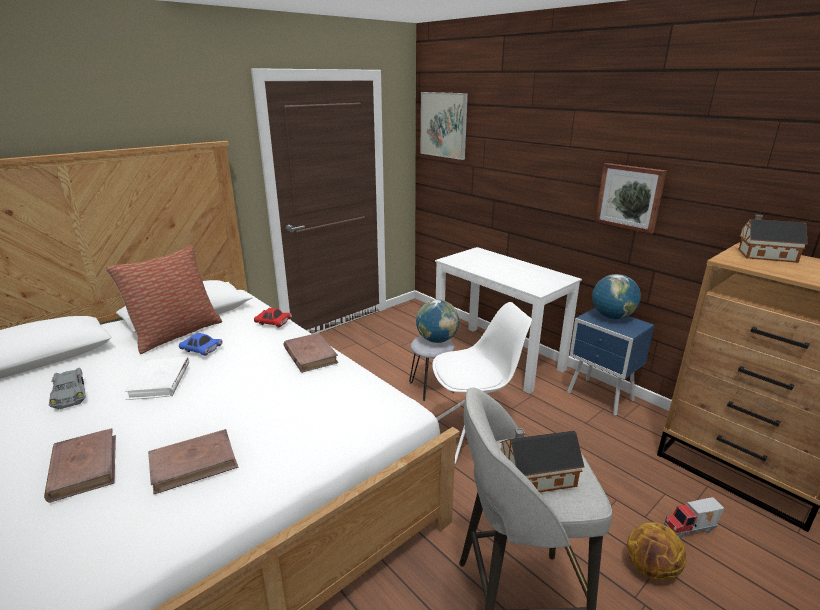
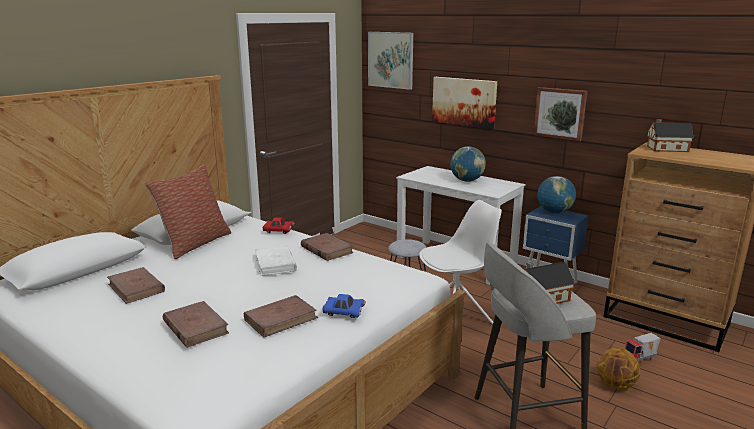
camera: 10 degrees left, 5 degrees down
grey toy car [49,368,86,410] -> brown book [107,267,165,304]
white book [125,357,189,400] -> white book moved to [255,246,297,276]
blue toy car [179,333,222,356] -> blue toy car moved to [323,294,365,318]
globe [416,300,459,343] -> globe moved to [450,146,486,182]
none -> picture [432,77,497,129]

